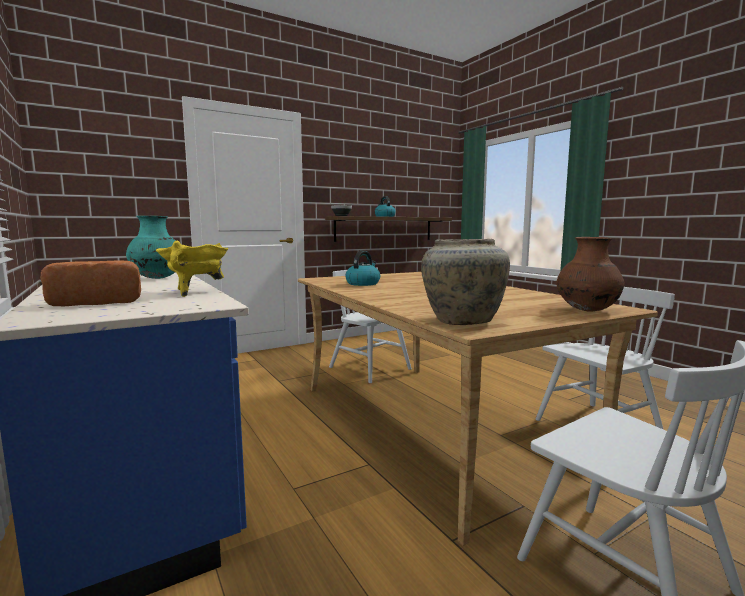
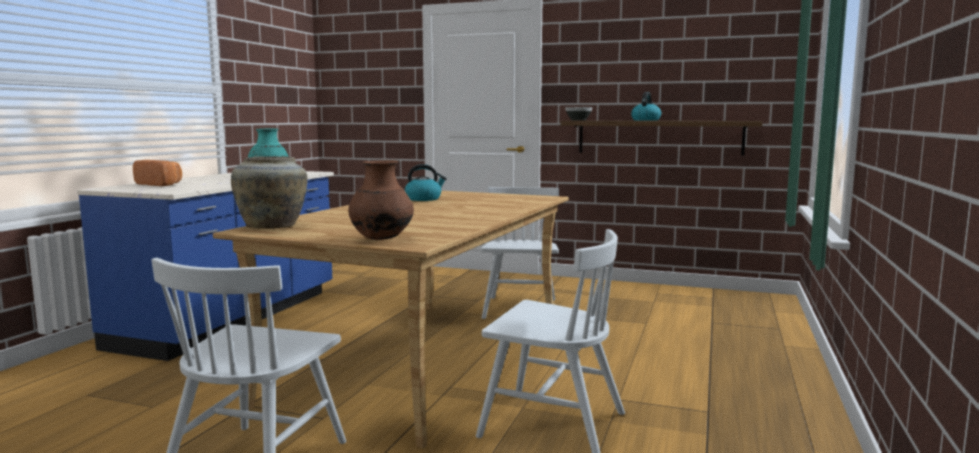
camera: 50 degrees right, 0 degrees up
yellow cooking pot [156,241,228,297] -> none

